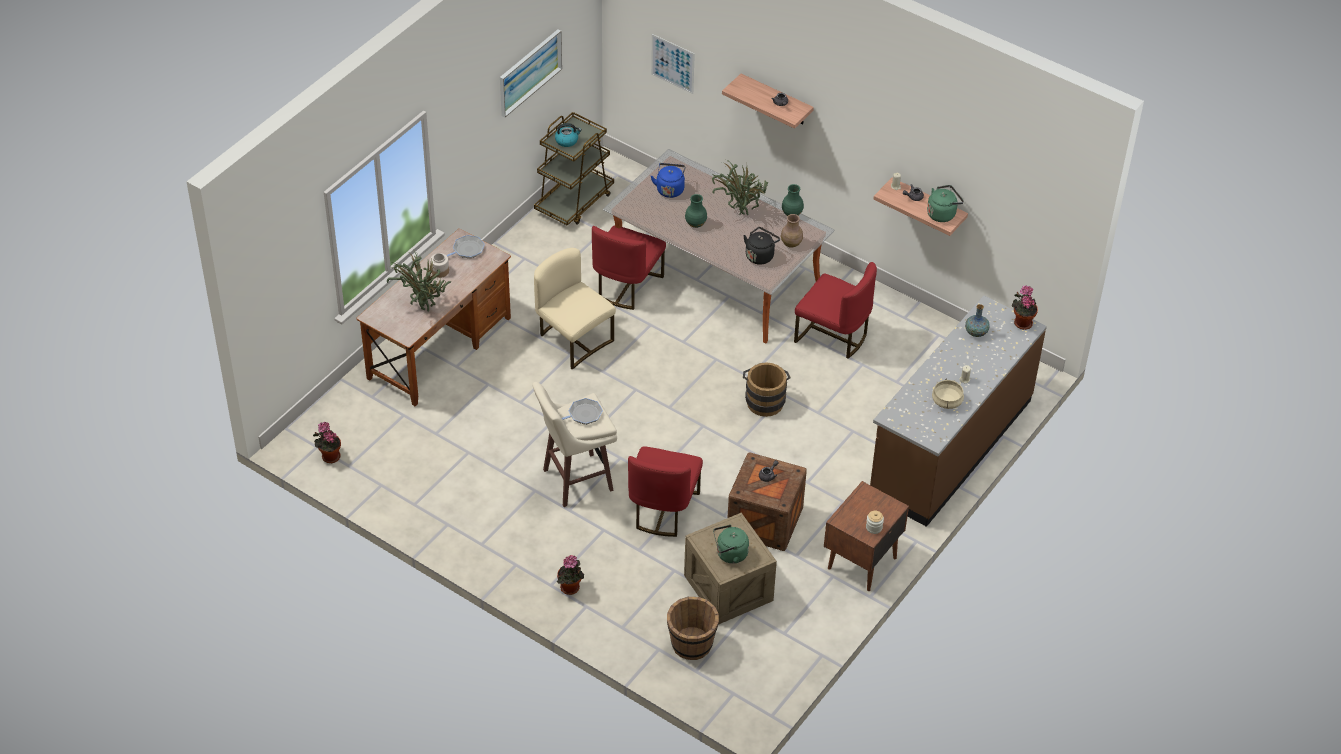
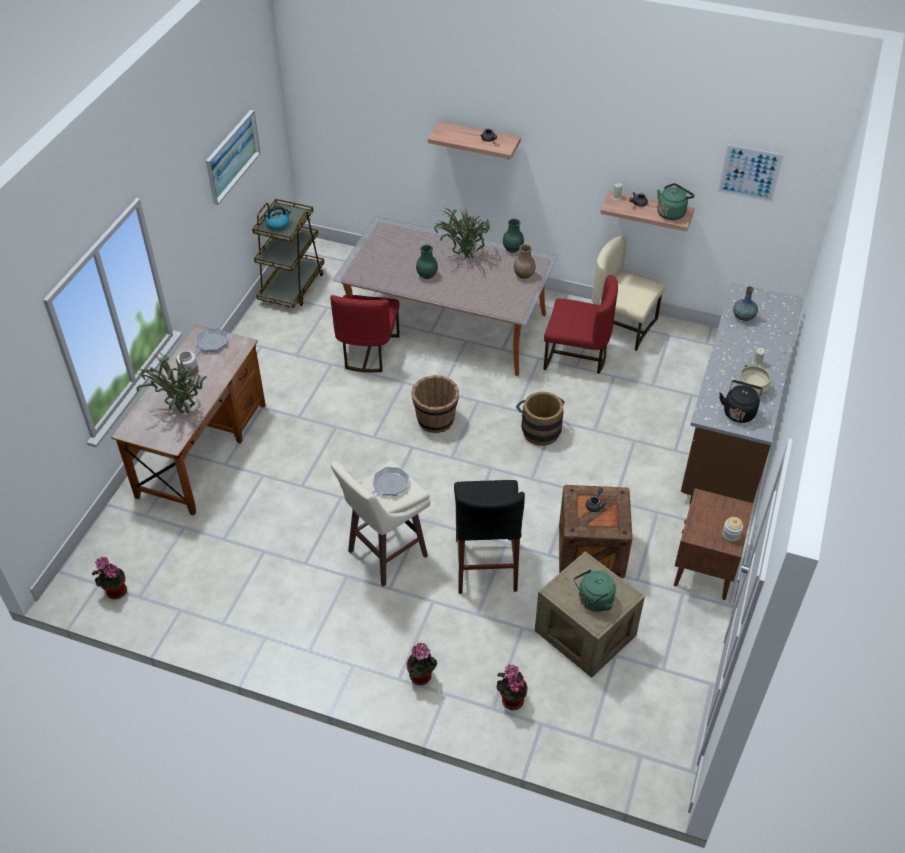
camera: 15 degrees left, 0 degrees up
beige chair [534,248,616,370] -> beige chair moved to [592,236,665,351]
red chair [628,446,703,537] -> black stool [454,480,525,594]
picture [651,34,695,94] -> picture moved to [718,144,784,202]
blue kettle [651,163,686,198] -> none
brown bucket [667,597,719,660] -> brown bucket moved to [411,375,459,433]
black kettle [743,227,780,265] -> black kettle moved to [719,380,763,423]
potted plant [1012,285,1038,330] -> potted plant moved to [497,664,528,710]

